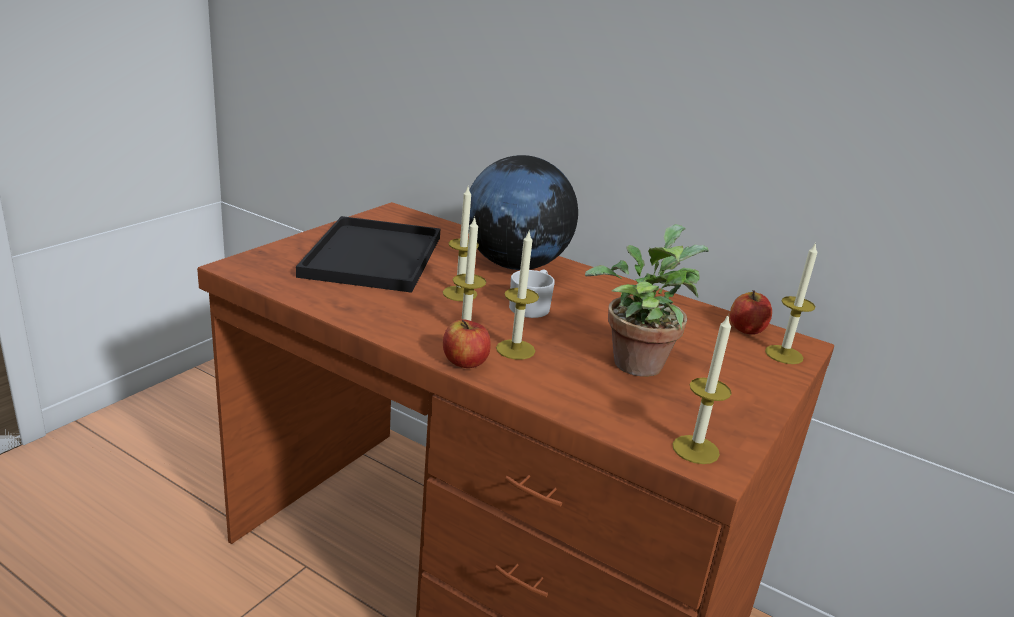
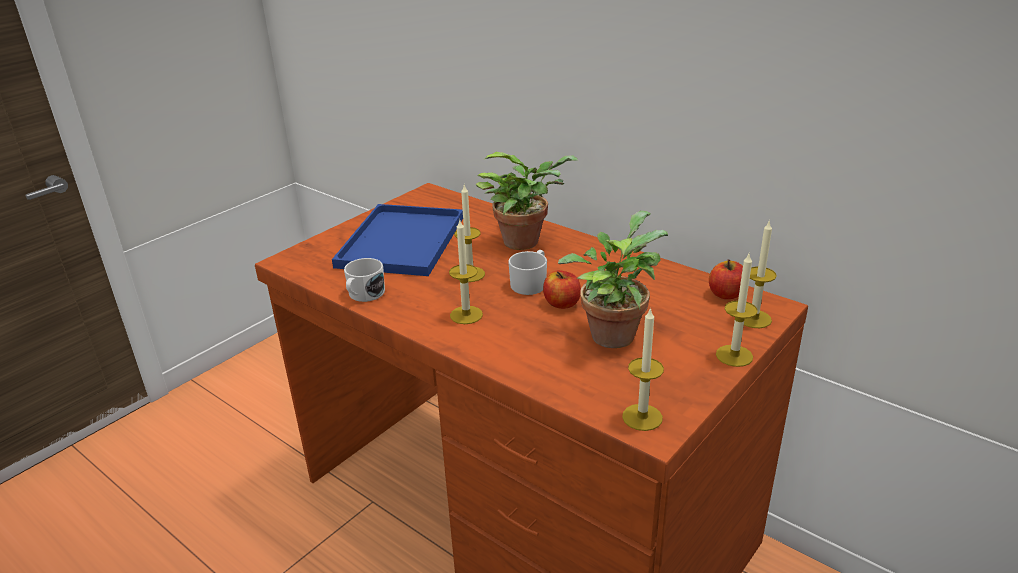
camera: 10 degrees right, 5 degrees up
black tray [296,216,440,293] -> blue tray [332,204,463,276]
apple [443,319,491,368] -> apple moved to [543,270,581,309]
globe [468,155,578,270] -> potted plant [476,152,579,250]
candle [496,232,539,360] -> candle moved to [716,254,758,367]
none -> white mug [344,258,385,302]

